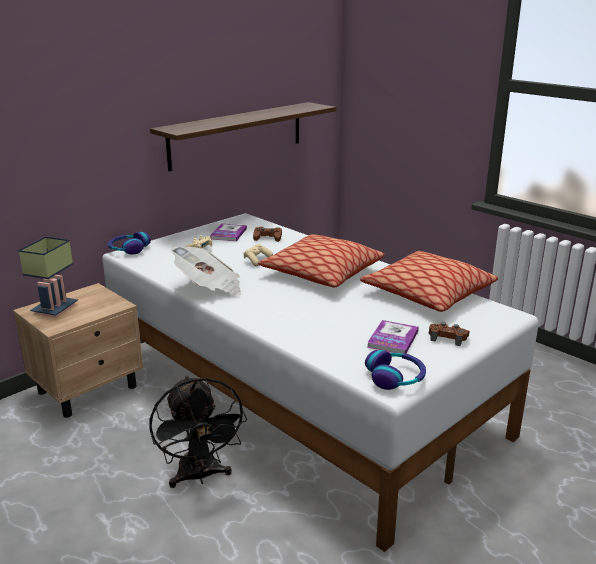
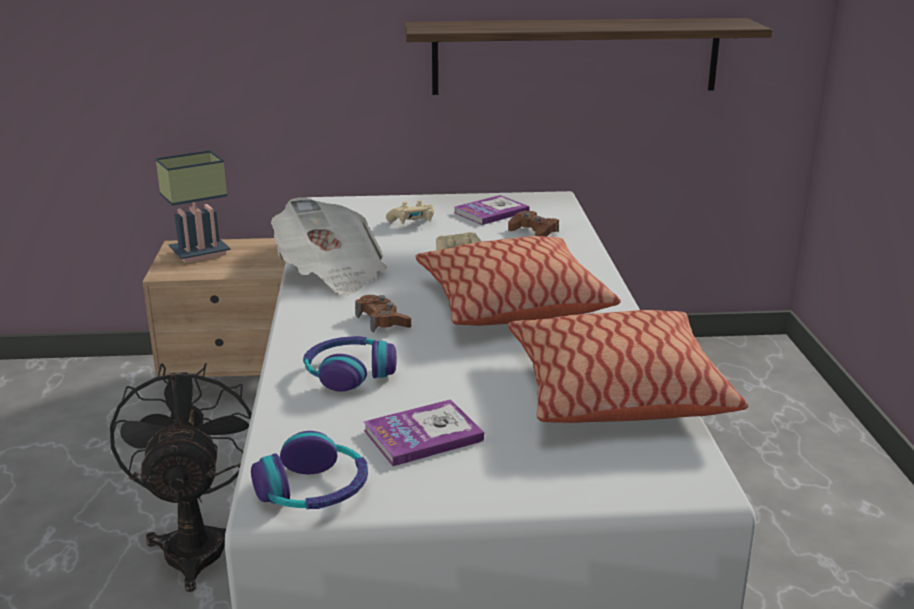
camera: 40 degrees right, 0 degrees up
headphones [108,232,151,255] -> headphones moved to [303,336,397,392]
black fan [149,376,247,488] -> black fan turned 150 degrees clockwise [110,363,252,592]
brown game controller [429,322,469,346] -> brown game controller moved to [355,295,411,333]

